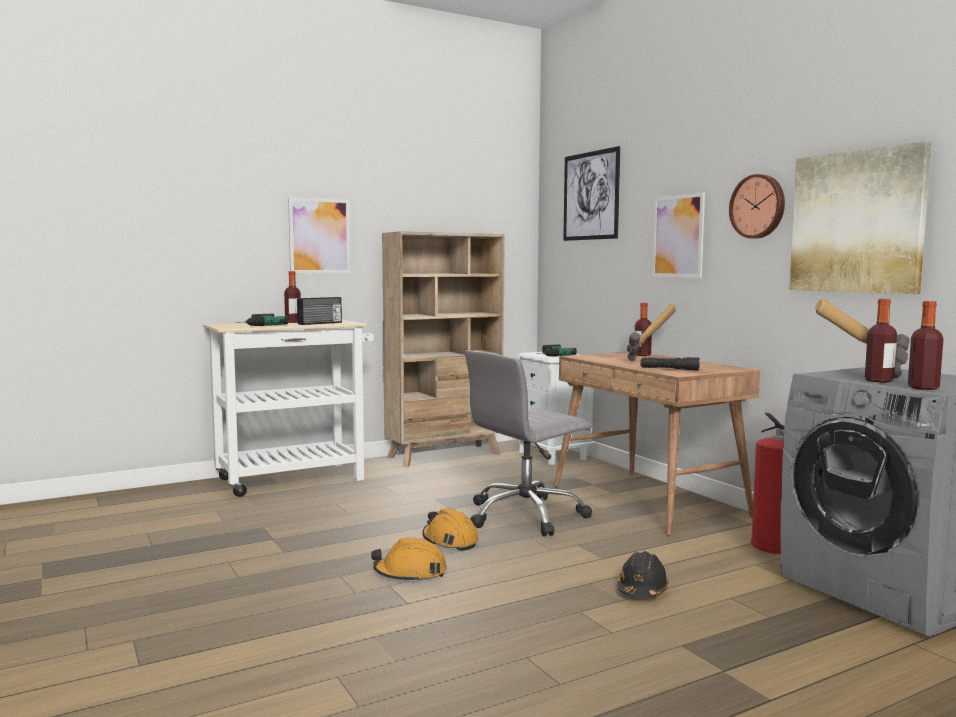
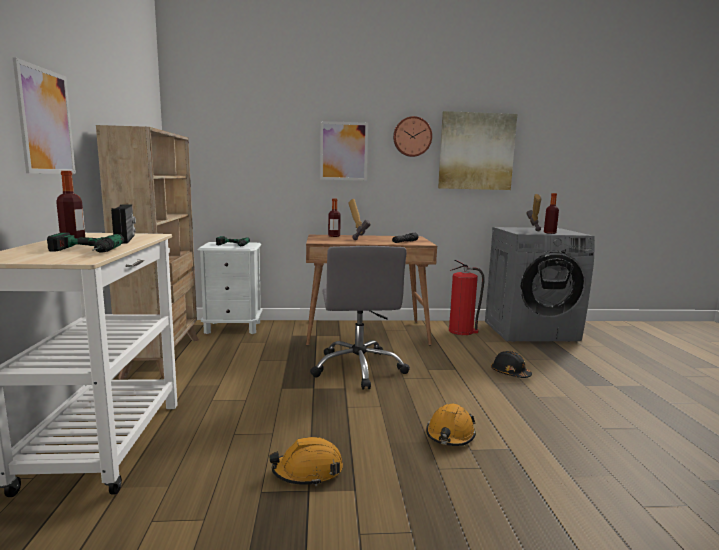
camera: 65 degrees left, 5 degrees up
orange hard hat [422,508,479,551] -> orange hard hat moved to [269,437,343,486]
picture [563,146,620,241] -> none
bottle [908,301,943,390] -> none

